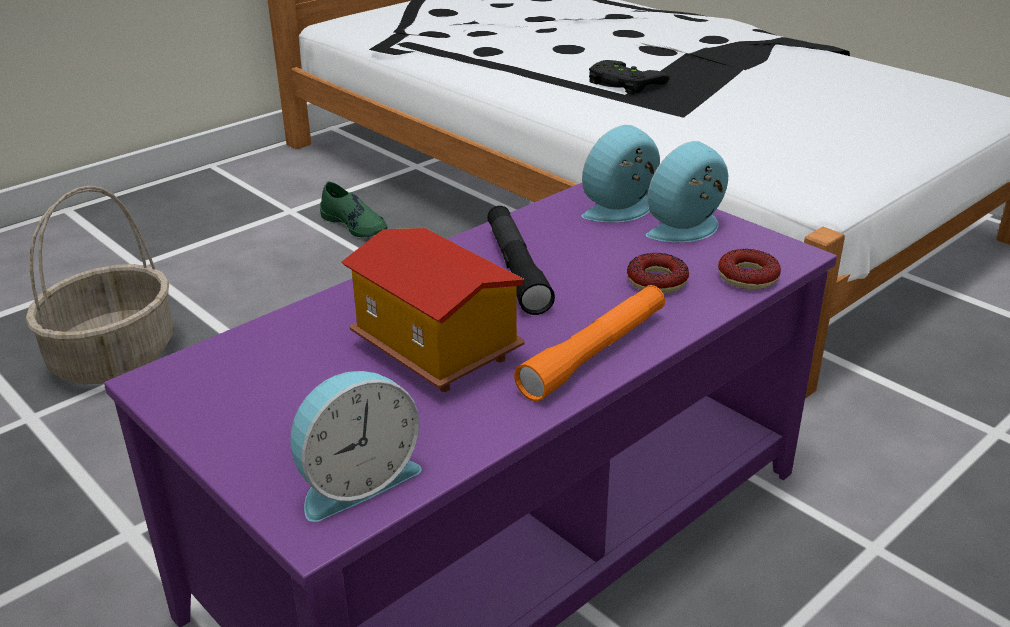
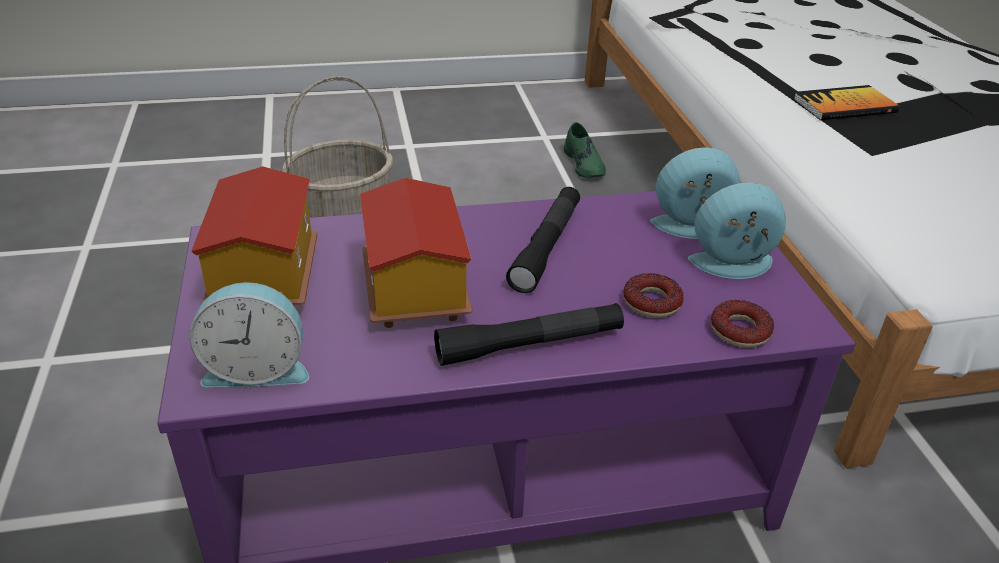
camera: 30 degrees right, 5 degrees up
orange flashlight [514,285,665,401] -> black flashlight [434,303,624,366]
black game controller [589,60,669,94] -> book [794,85,899,120]
none -> toy house [191,166,317,307]

